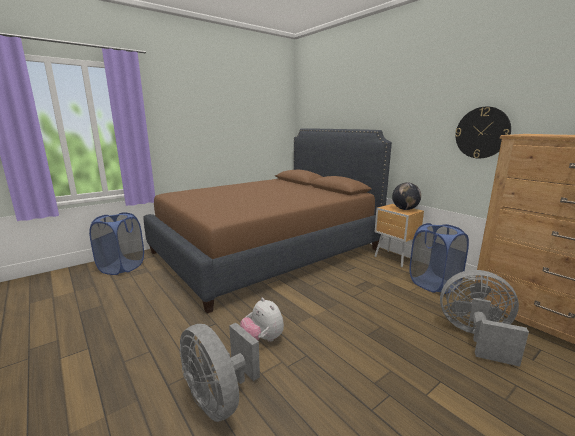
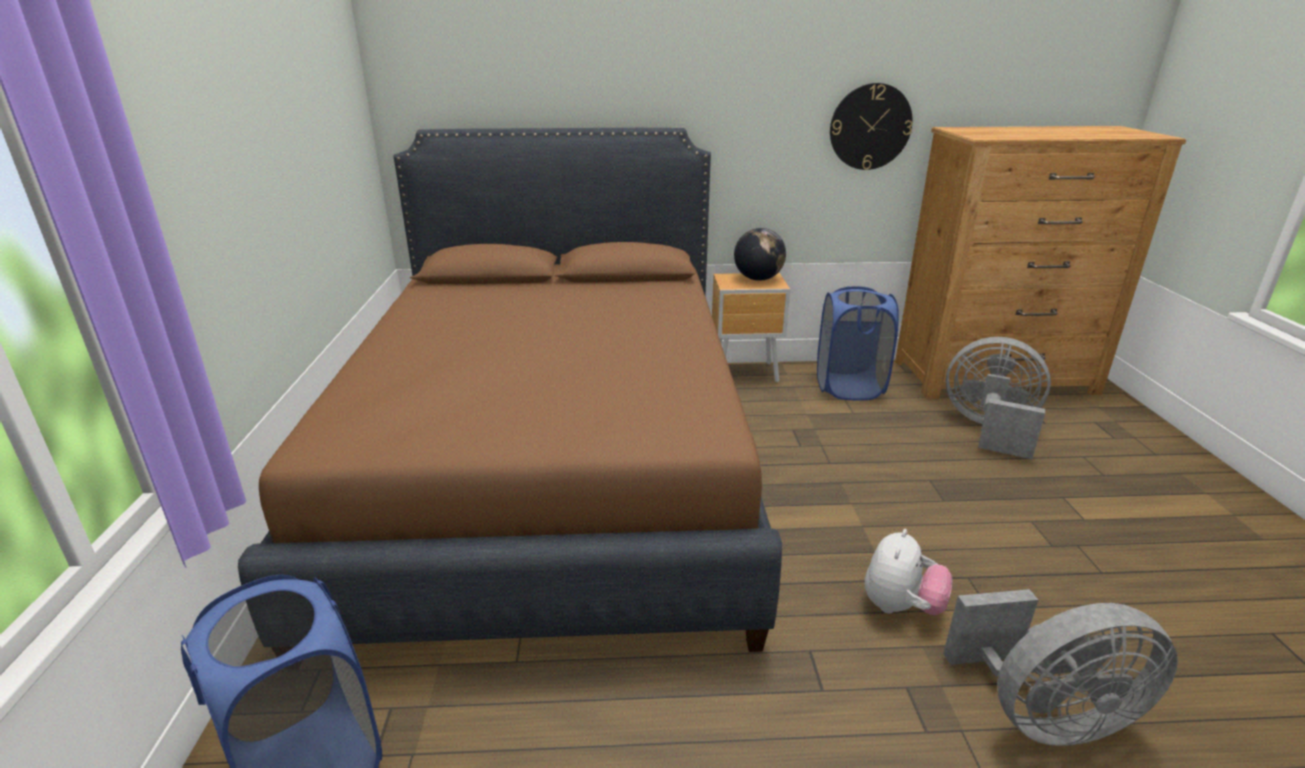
camera: 55 degrees left, 10 degrees up
plush toy [240,298,284,342] -> plush toy turned 60 degrees counterclockwise [865,529,952,615]
grey fan [440,270,529,367] -> grey fan turned 60 degrees clockwise [946,337,1051,459]

